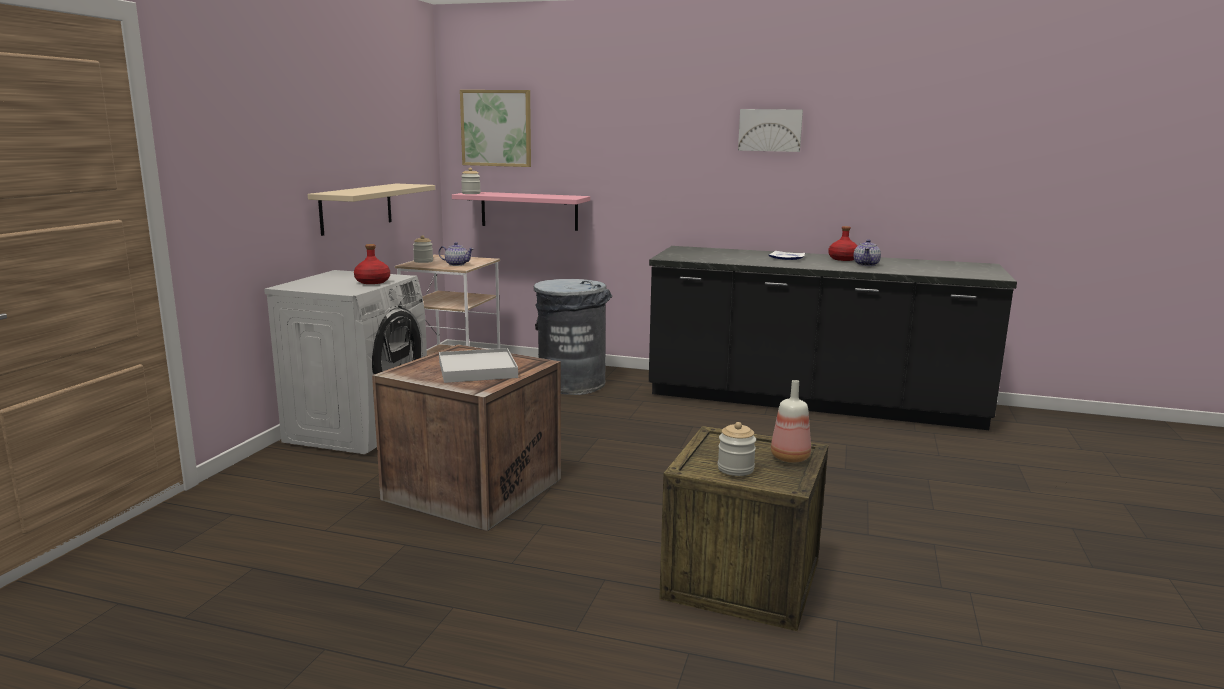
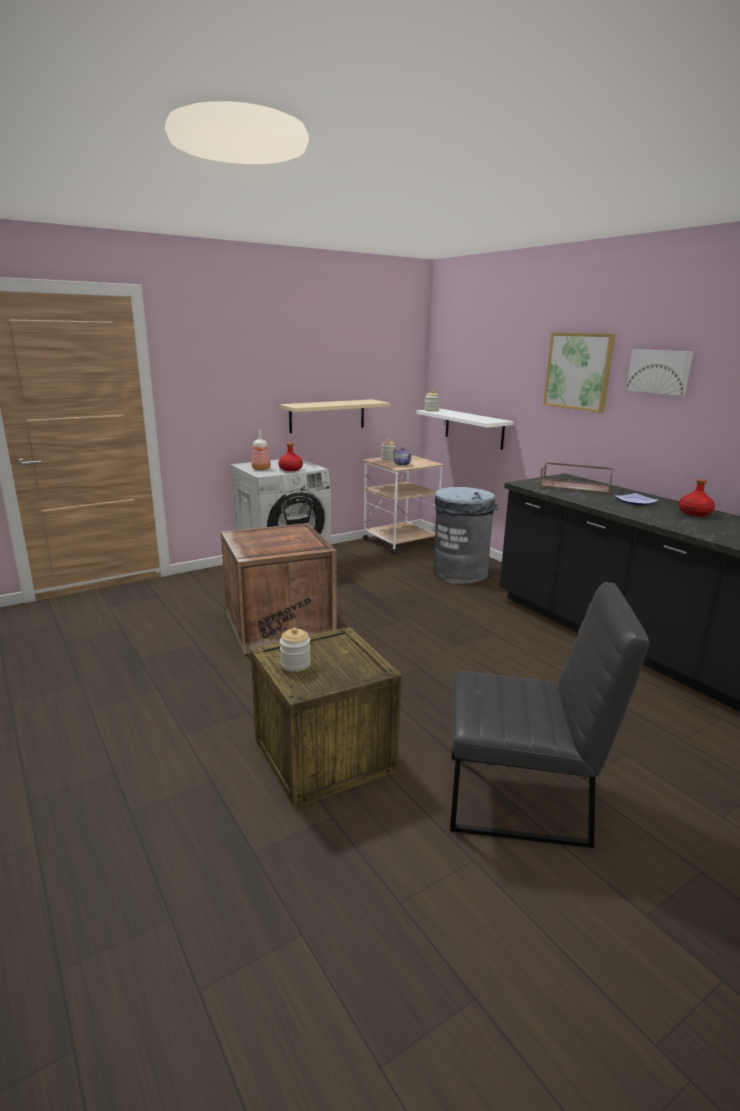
camera: 40 degrees right, 5 degrees up
white tray [439,348,518,383] -> none
pink shelf [452,192,590,231] -> white shelf [416,409,513,449]
picture [460,90,531,167] -> picture moved to [543,333,615,413]
bottle [771,380,811,463] -> bottle moved to [252,430,271,470]
teapot [854,239,881,266] -> none
none -> grey chair [450,582,649,848]
none -> brown tray [539,462,614,494]

